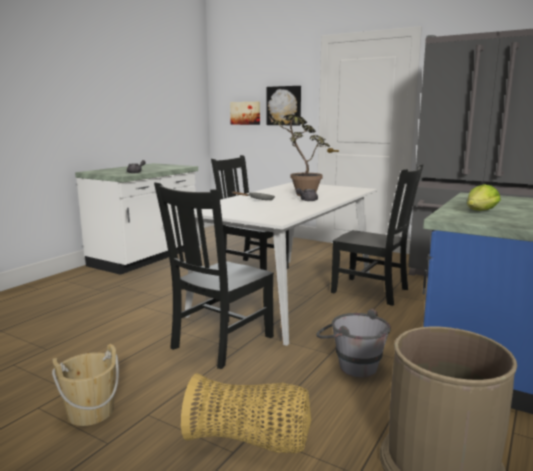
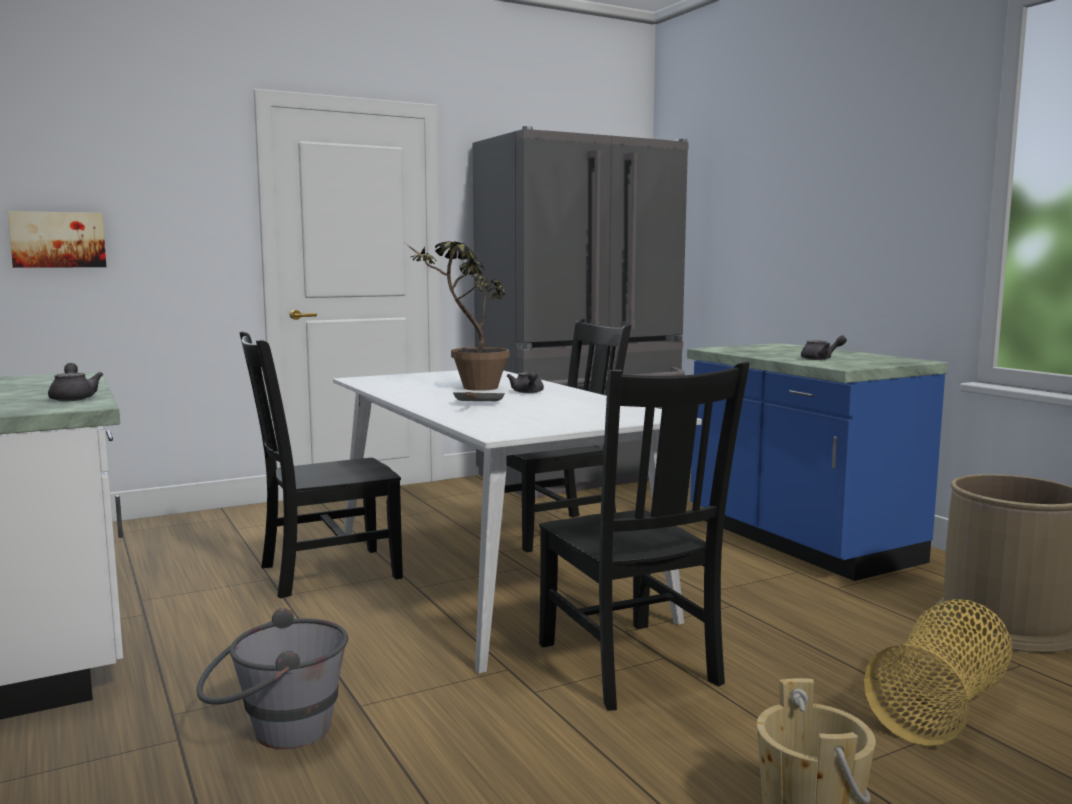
camera: 60 degrees left, 5 degrees down
picture [266,86,301,126] -> none
grey bucket [316,309,391,378] -> grey bucket moved to [196,608,348,749]
lettuce [467,184,501,211] -> grey teapot [801,335,847,360]

